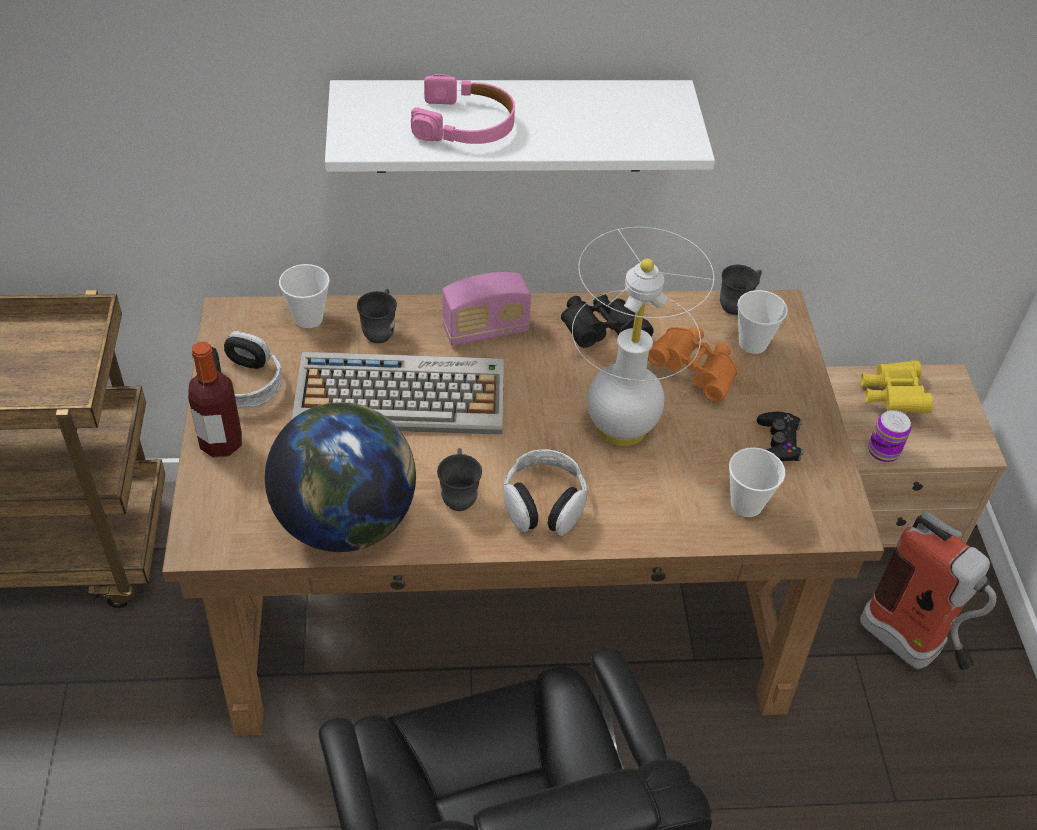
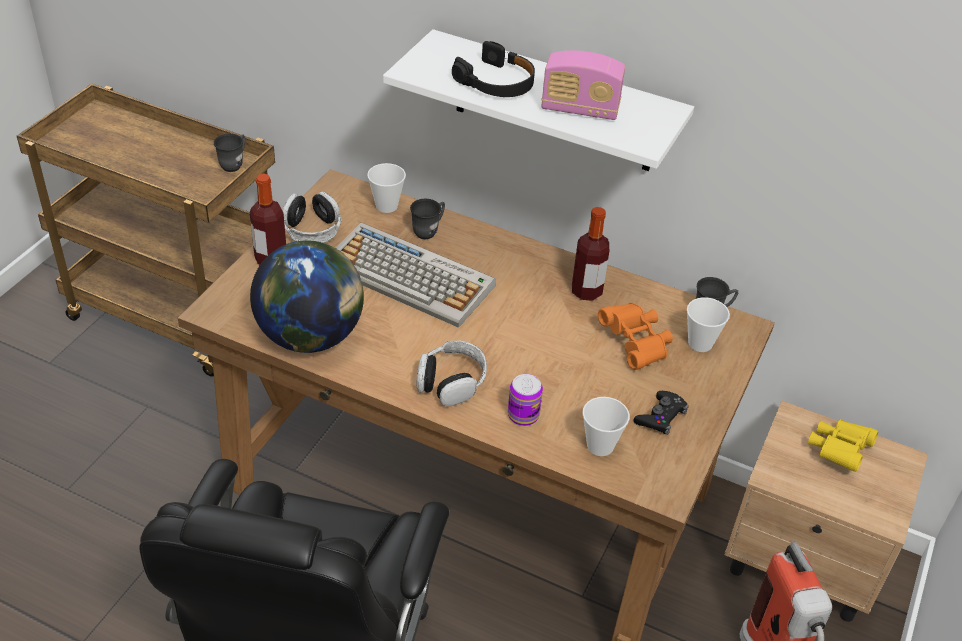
camera: 30 degrees right, 5 degrees down
pink headphones [411,74,515,144] -> black headphones [452,41,535,97]
grey mug [437,448,482,511] -> grey mug moved to [214,133,245,172]
radio [442,272,531,346] -> radio moved to [541,50,625,120]
black binoculars [561,294,654,348] -> bottle [572,207,609,301]
white table lamp [572,227,714,446] -> none
can [868,410,911,462] -> can moved to [508,374,543,426]

